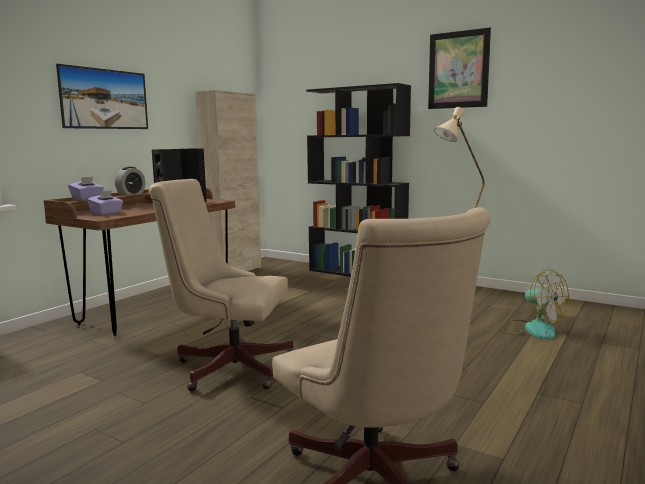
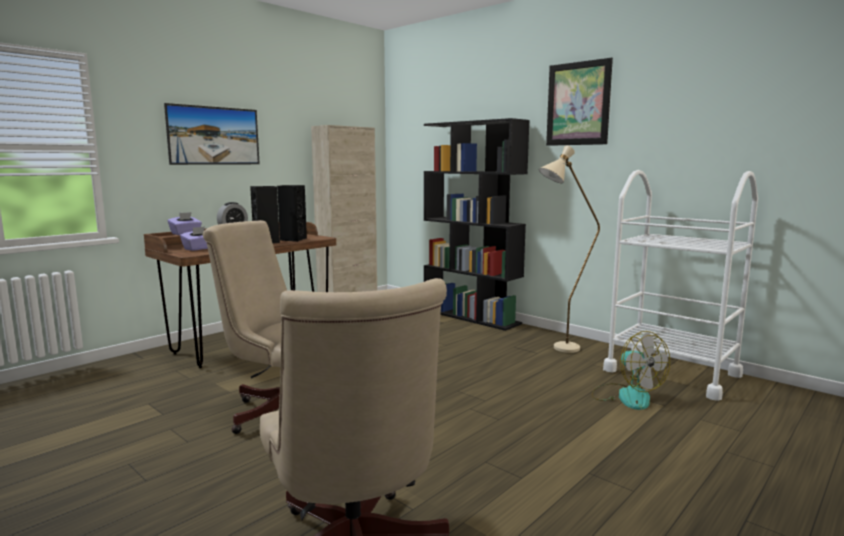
camera: 10 degrees right, 0 degrees up
none -> white cart [603,170,758,401]

